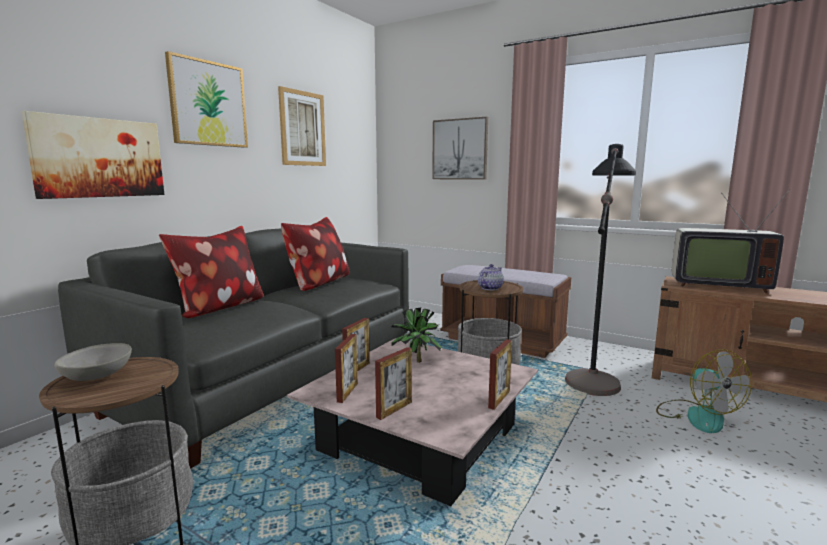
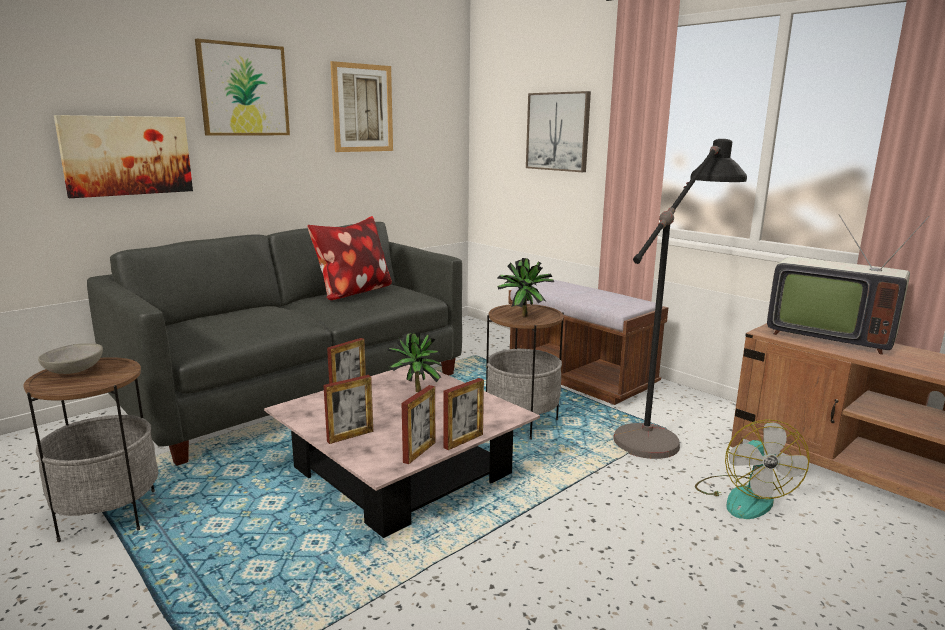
camera: 15 degrees right, 5 degrees up
pillow [159,226,264,318] -> none
picture frame [335,334,358,403] -> picture frame moved to [402,385,436,464]
teapot [478,264,504,290] -> potted plant [497,258,554,317]

